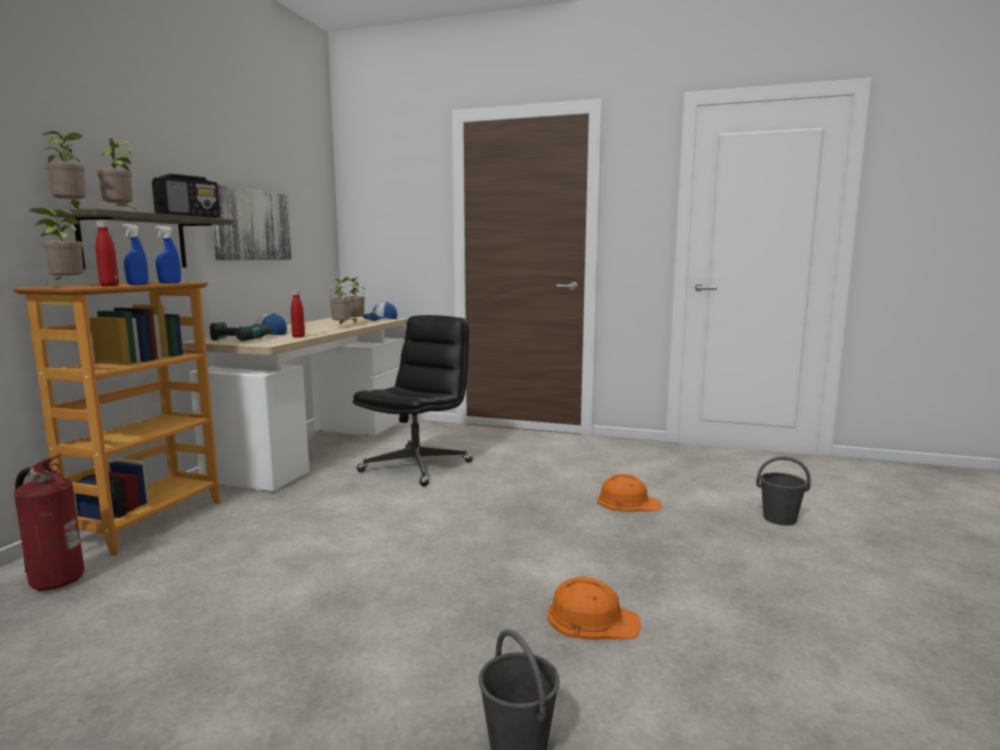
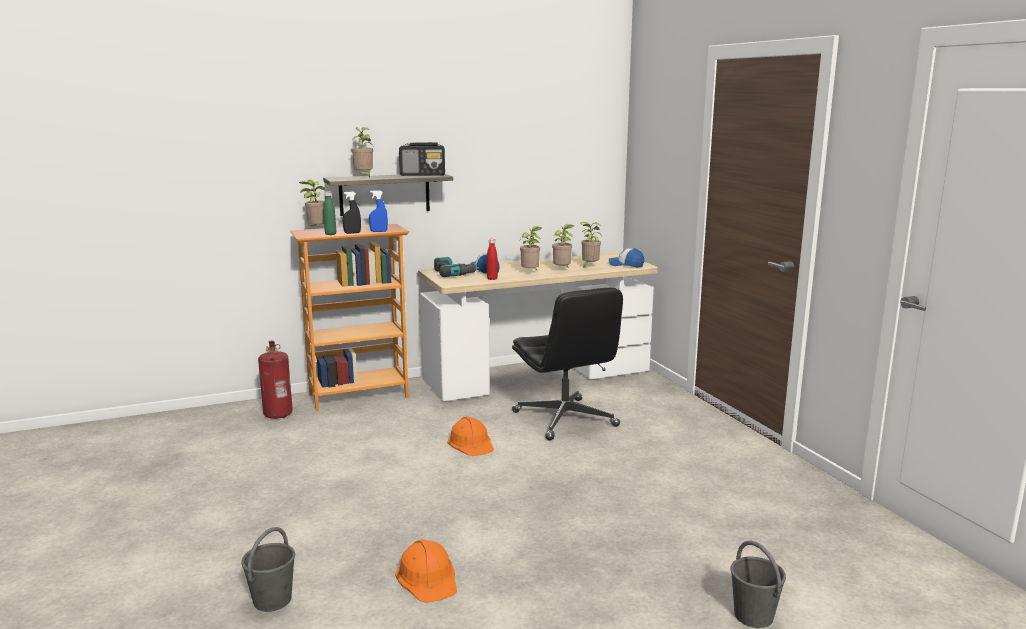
camera: 50 degrees right, 5 degrees up
potted plant [42,131,86,209] -> potted plant moved to [520,226,542,270]
red bottle [96,221,119,286] -> green bottle [324,191,336,235]
blue spray bottle [123,224,148,285] -> black spray bottle [343,192,361,234]
picture [213,184,292,260] -> none
black office chair [352,315,473,486] -> black office chair turned 75 degrees clockwise [512,287,623,441]
orange hard hat [597,474,662,512] -> orange hard hat moved to [448,416,494,456]

